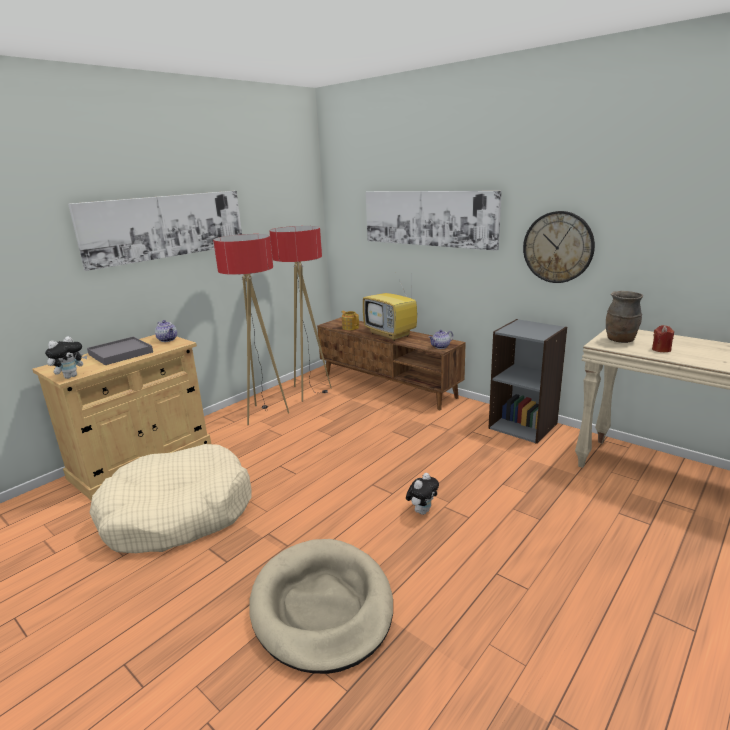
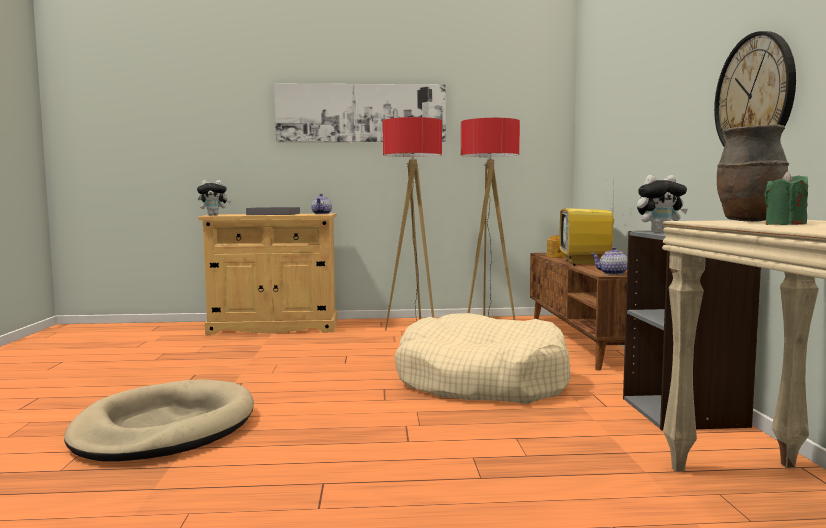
camera: 45 degrees right, 15 degrees down
beige dog bed [89,444,251,553] -> beige dog bed moved to [395,313,571,404]
picture [366,191,502,251] -> none
plush toy [406,473,439,515] -> plush toy moved to [637,175,688,233]
red candle [652,325,674,352] -> green candle [765,172,808,225]

